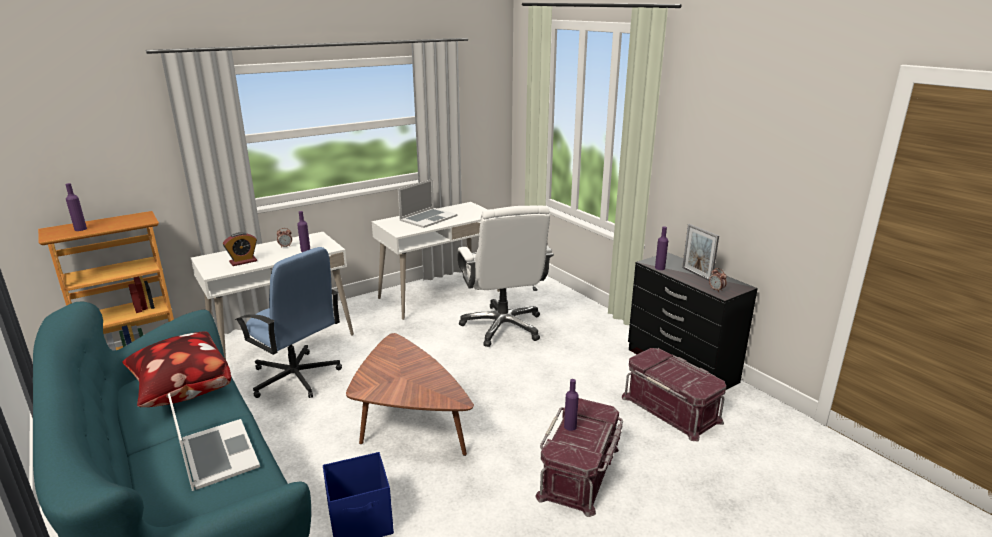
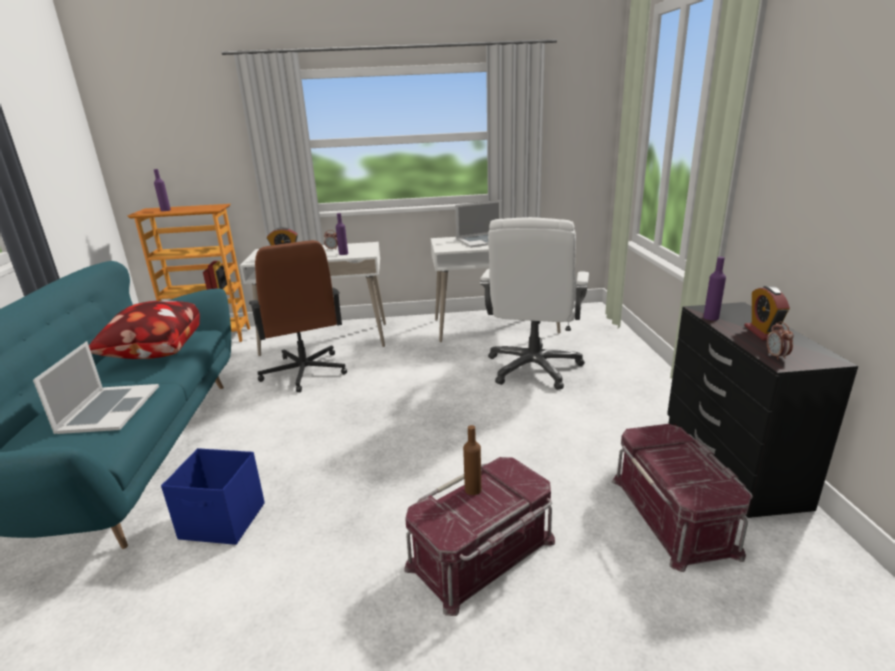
camera: 30 degrees right, 0 degrees up
blue office chair [235,247,342,398] -> brown office chair [249,240,347,392]
brown coffee table [346,333,474,456] -> none
purple bottle [564,379,579,431] -> brown bottle [463,425,481,495]
picture frame [682,224,719,281] -> alarm clock [744,286,790,340]

